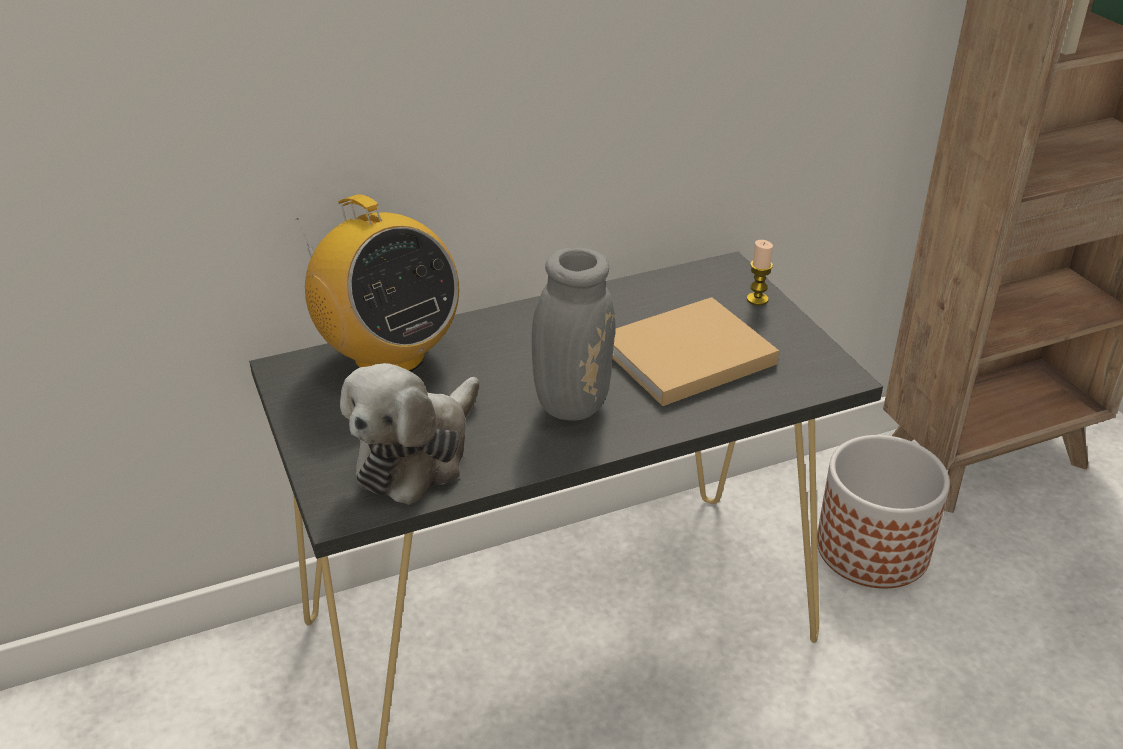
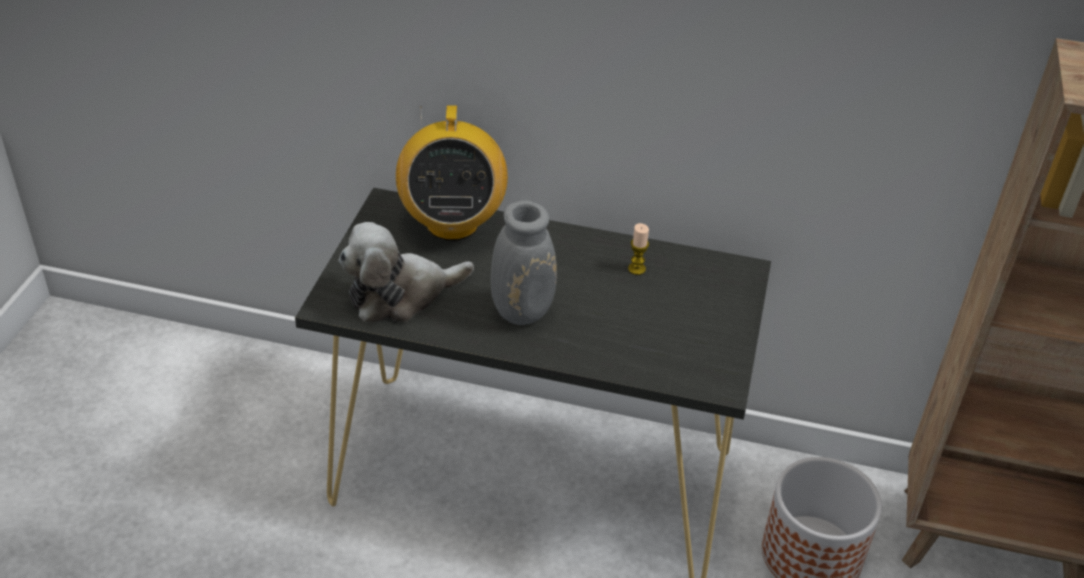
camera: 35 degrees right, 5 degrees up
beige book [612,297,779,406] -> none
candle [747,240,773,306] -> candle moved to [628,223,649,275]

